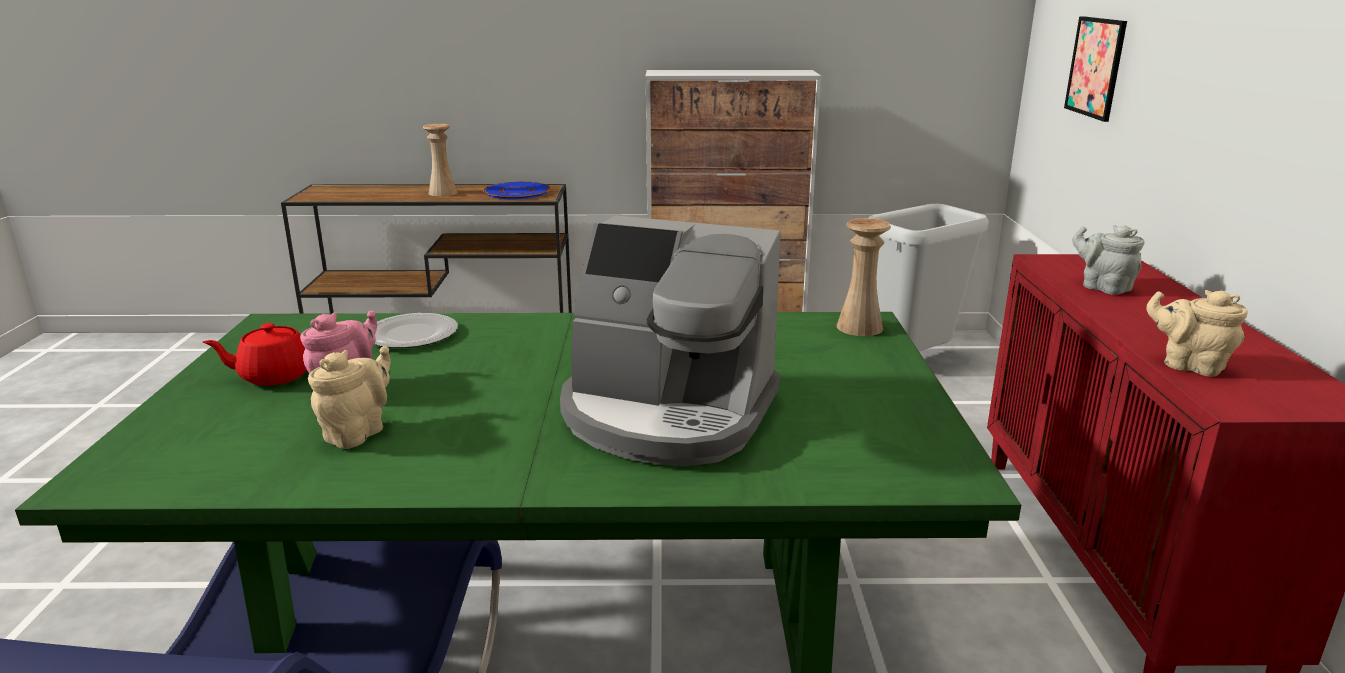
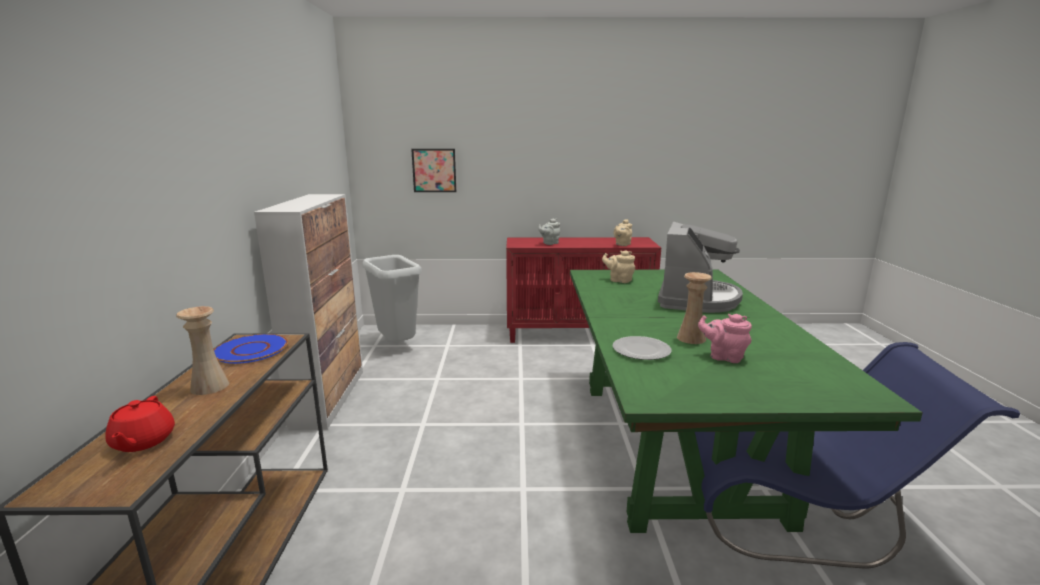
camera: 90 degrees left, 5 degrees down
red teapot [203,323,307,386] -> red teapot moved to [105,396,175,452]
beige teapot [308,346,391,449] -> beige teapot moved to [602,250,635,283]
beige vase [837,218,891,336] -> beige vase moved to [677,272,712,344]

